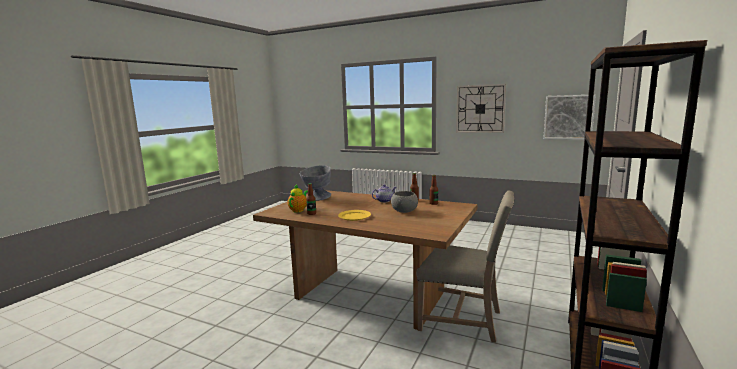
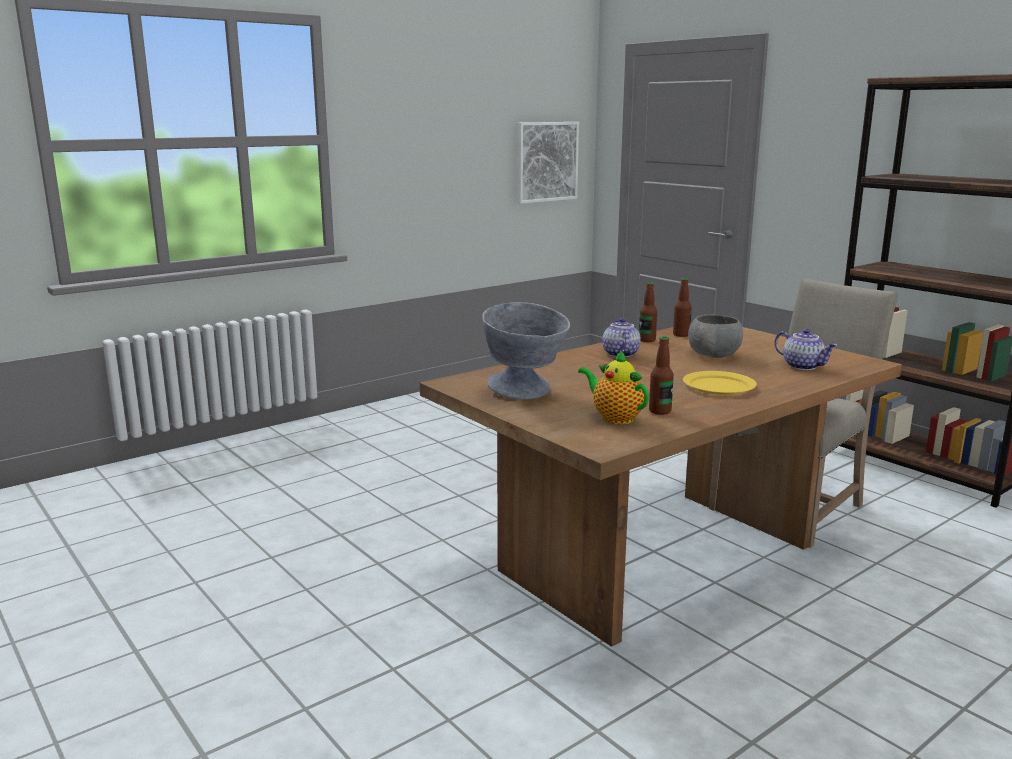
camera: 65 degrees left, 5 degrees up
wall clock [456,84,506,133] -> none
none -> teapot [775,329,838,370]

